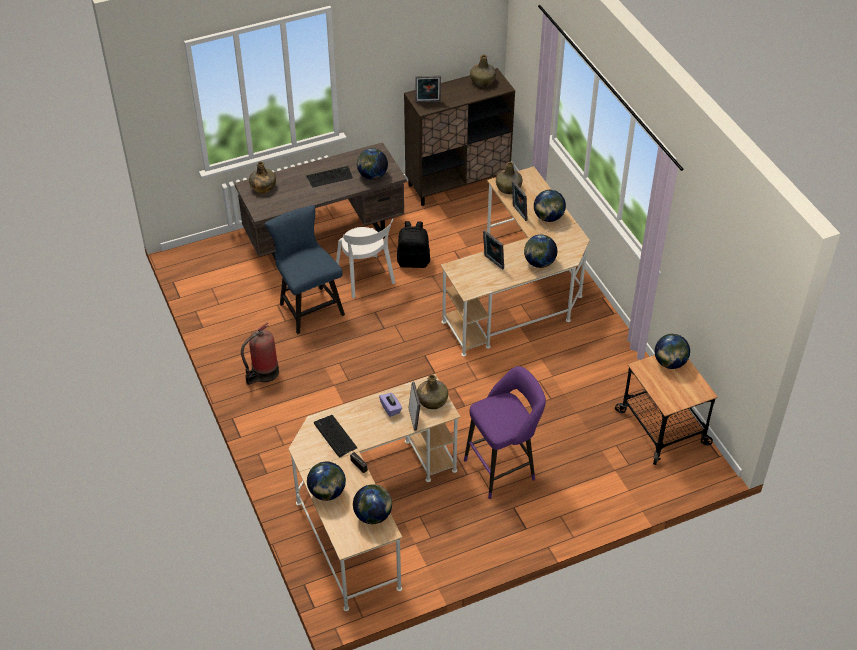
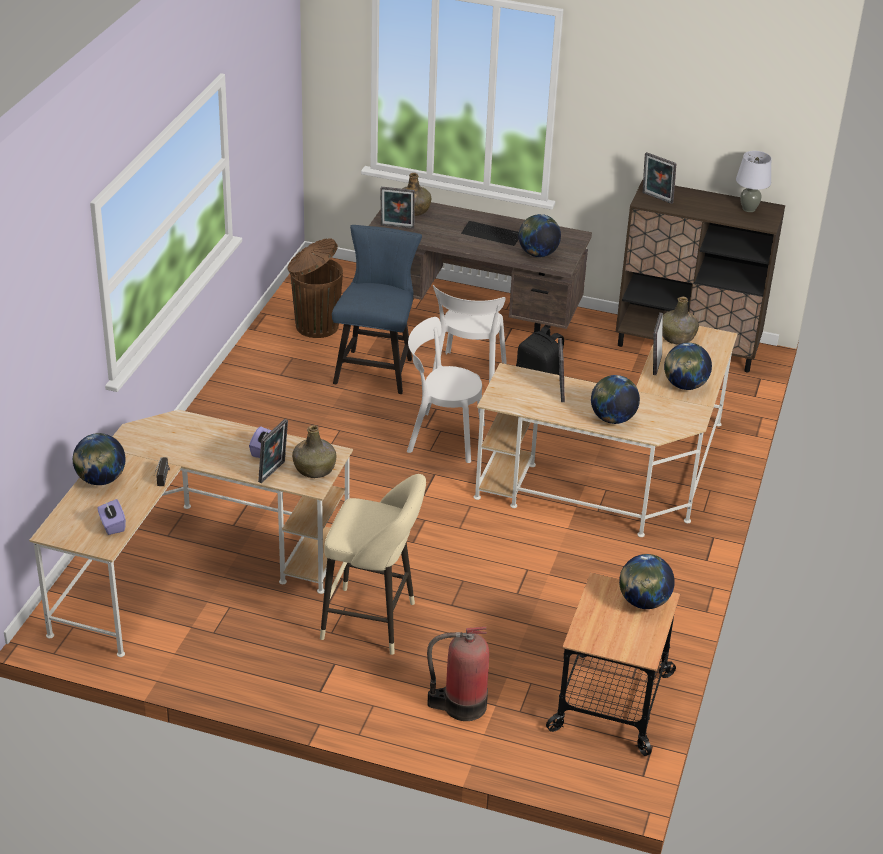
camera: 40 degrees right, 10 degrees down
fire extinguisher [241,322,279,385] -> fire extinguisher moved to [427,627,489,721]
keyboard [313,415,357,457] -> none
globe [353,484,392,525] -> purple tissue box [97,499,126,535]
purple stool [464,366,546,499] -> beige stool [320,474,426,655]
green bottle [470,55,496,87] -> grey table lamp [736,151,771,212]
none -> brown trash can [288,238,343,338]
none -> picture frame [381,187,415,229]
none -> white chair [407,317,485,463]

